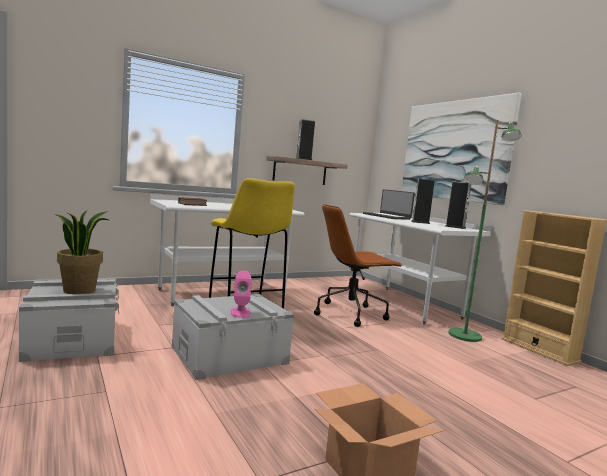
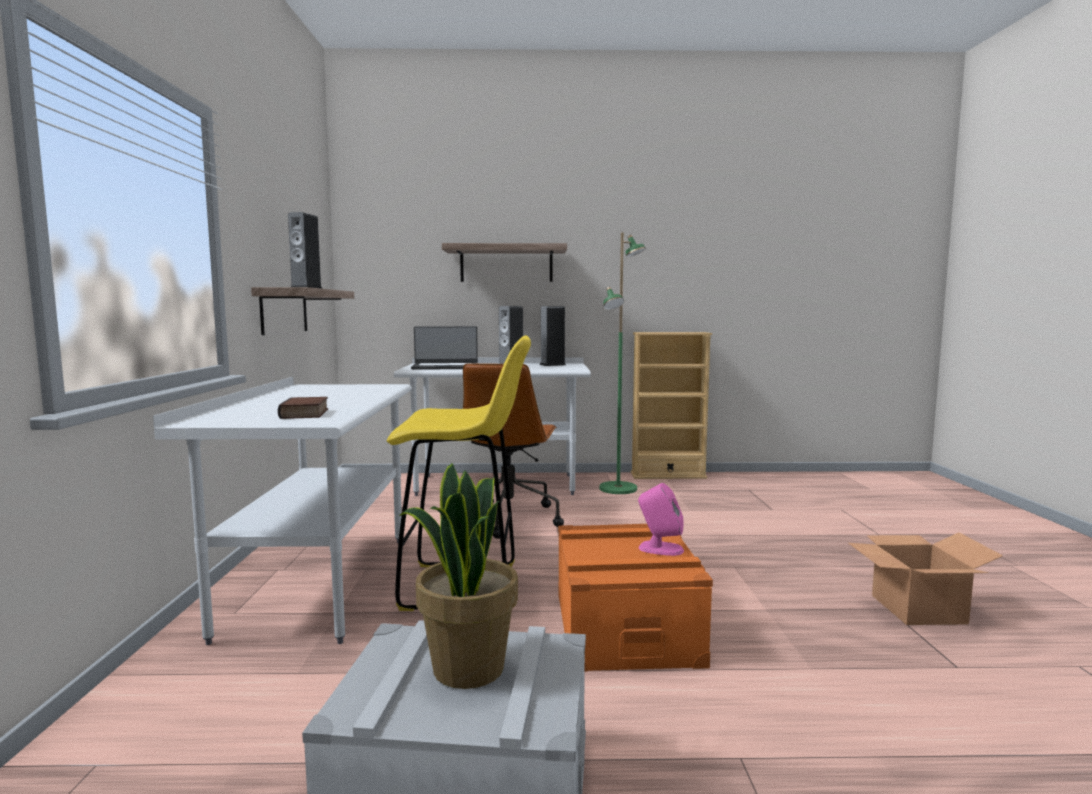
camera: 60 degrees left, 0 degrees up
grey storage box [172,294,294,380] -> orange storage box [558,524,713,672]
picture [401,93,522,205] -> shelf [442,243,567,282]

